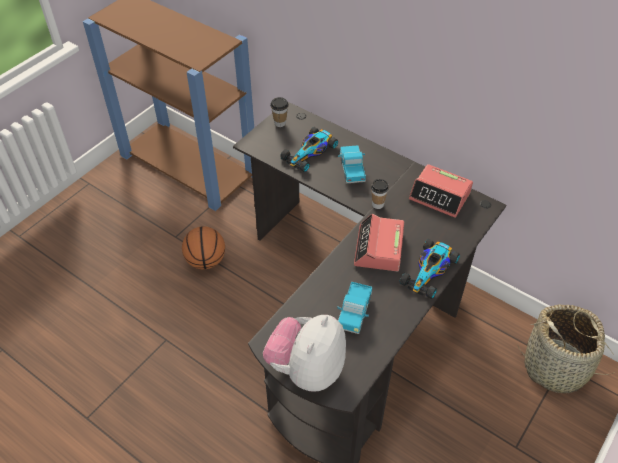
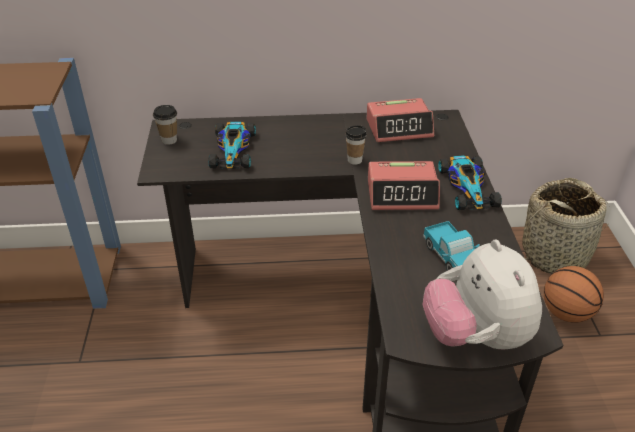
camera: 40 degrees left, 10 degrees down
basketball [182,226,225,269] -> basketball moved to [544,266,604,323]
toy truck [338,145,366,183] -> none
alarm clock [354,214,404,271] -> alarm clock turned 60 degrees counterclockwise [368,161,440,210]

